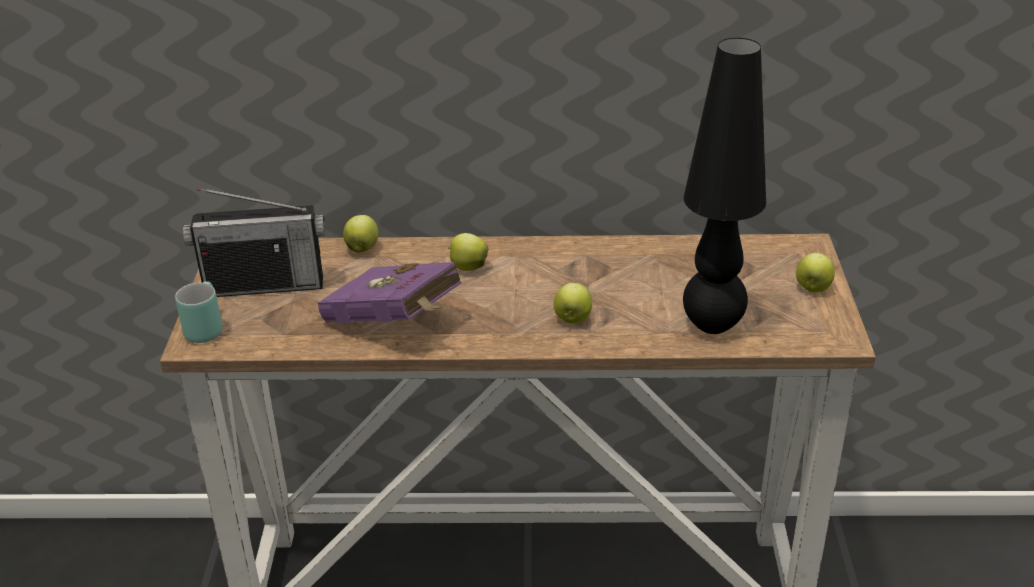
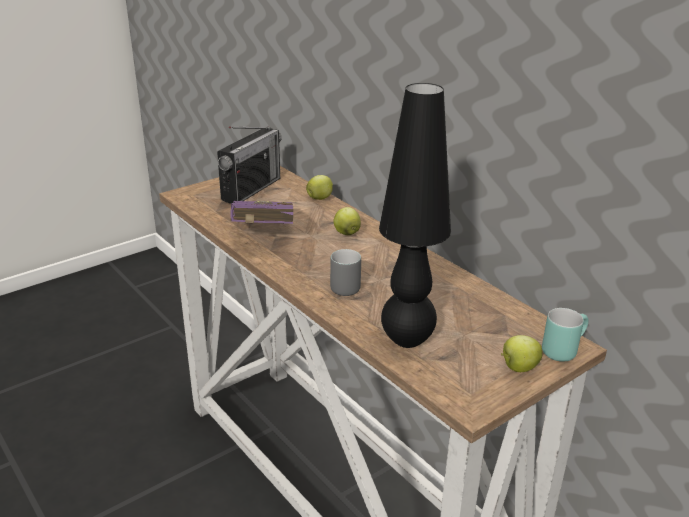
camera: 50 degrees right, 5 degrees down
turquoise mug [175,281,222,343] -> turquoise mug moved to [542,308,589,362]
radio [183,188,325,297] -> radio turned 105 degrees counterclockwise [217,126,282,204]
apple [553,283,592,324] -> grey mug [330,249,361,296]

